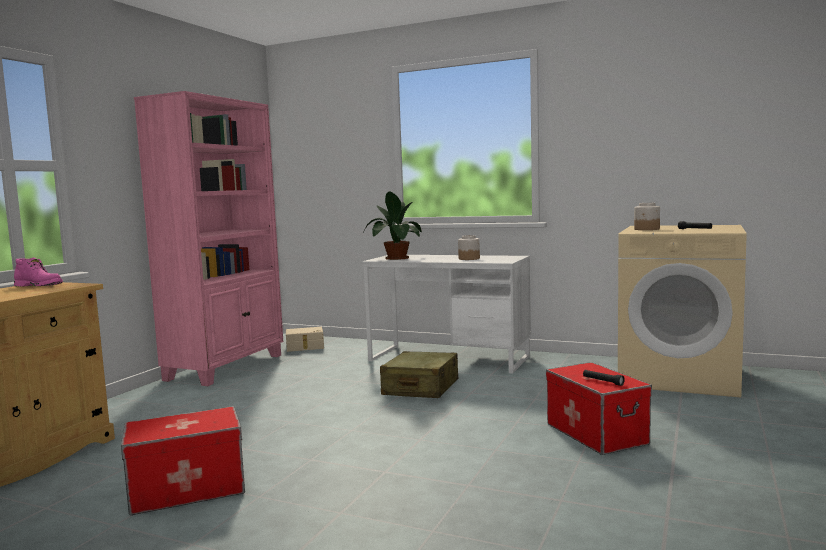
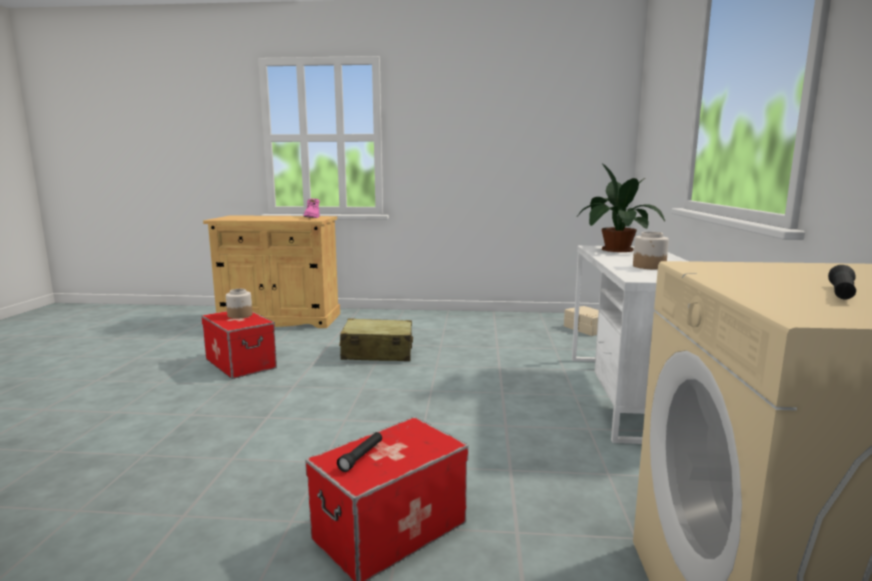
camera: 70 degrees right, 5 degrees up
pink bookcase [134,91,283,386] -> none
beige suitcase [380,351,458,398] -> beige suitcase moved to [339,318,413,361]
jar [634,203,660,230] -> jar moved to [226,289,252,319]

